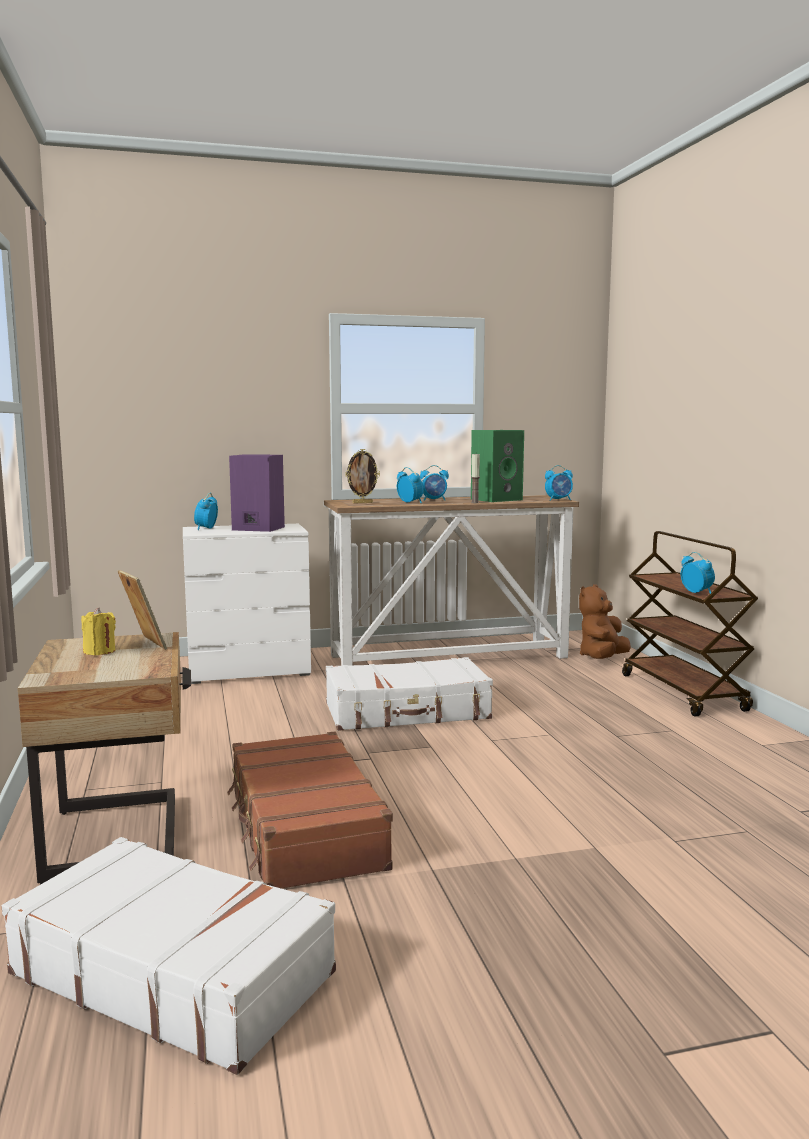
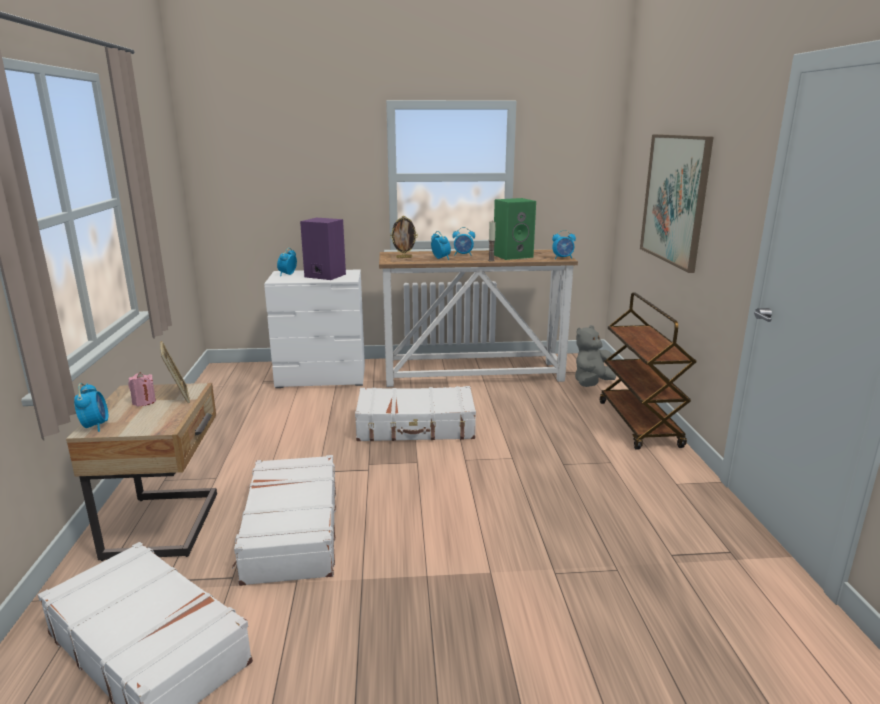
camera: 10 degrees right, 10 degrees up
yellow candle [81,608,116,656] -> pink candle [128,372,156,407]
brown suitcase [227,731,393,889] -> white suitcase [232,455,336,586]
brown plush toy [579,584,631,659] -> grey plush toy [575,325,616,387]
alarm clock [681,552,715,594] -> alarm clock moved to [74,383,108,432]
none -> picture [640,134,714,273]

